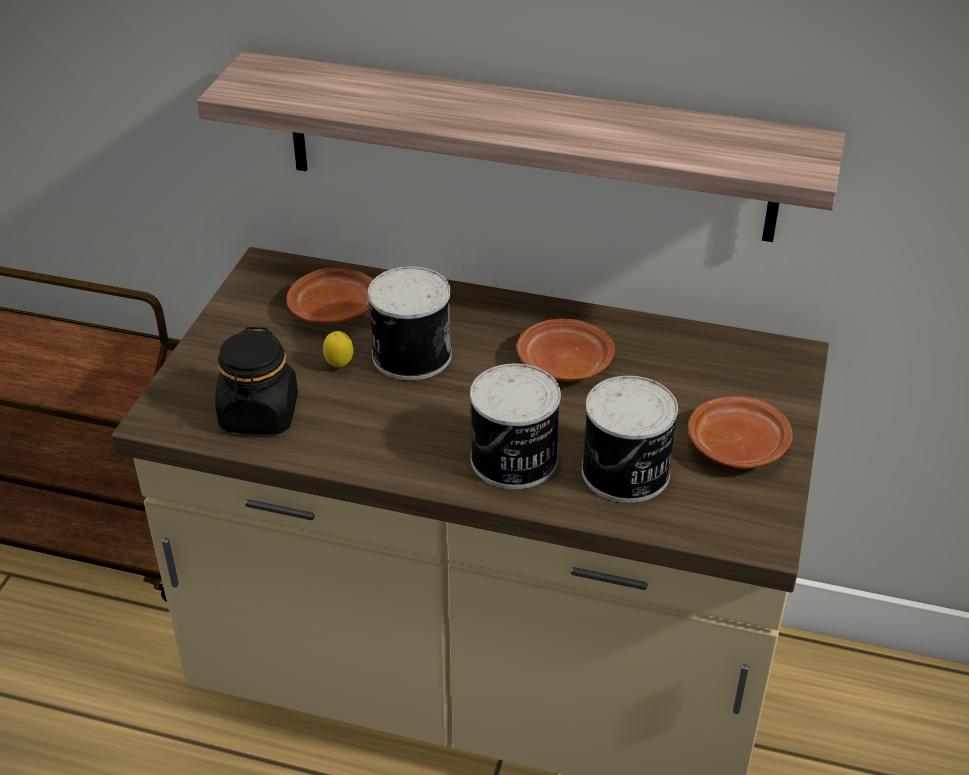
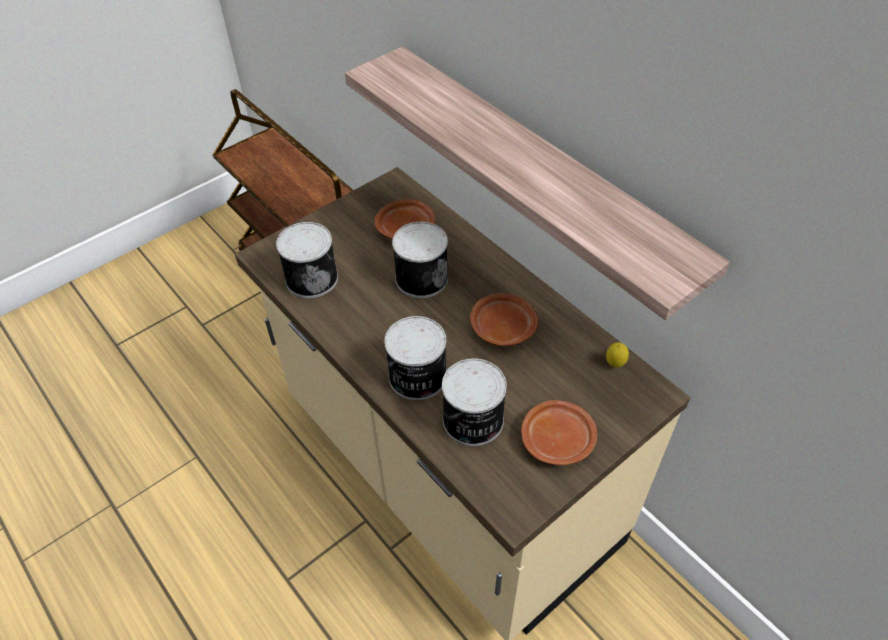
camera: 35 degrees right, 10 degrees up
black jar [215,327,298,434] -> can [276,222,338,298]
lemon [323,331,353,367] -> lemon moved to [606,342,629,367]

